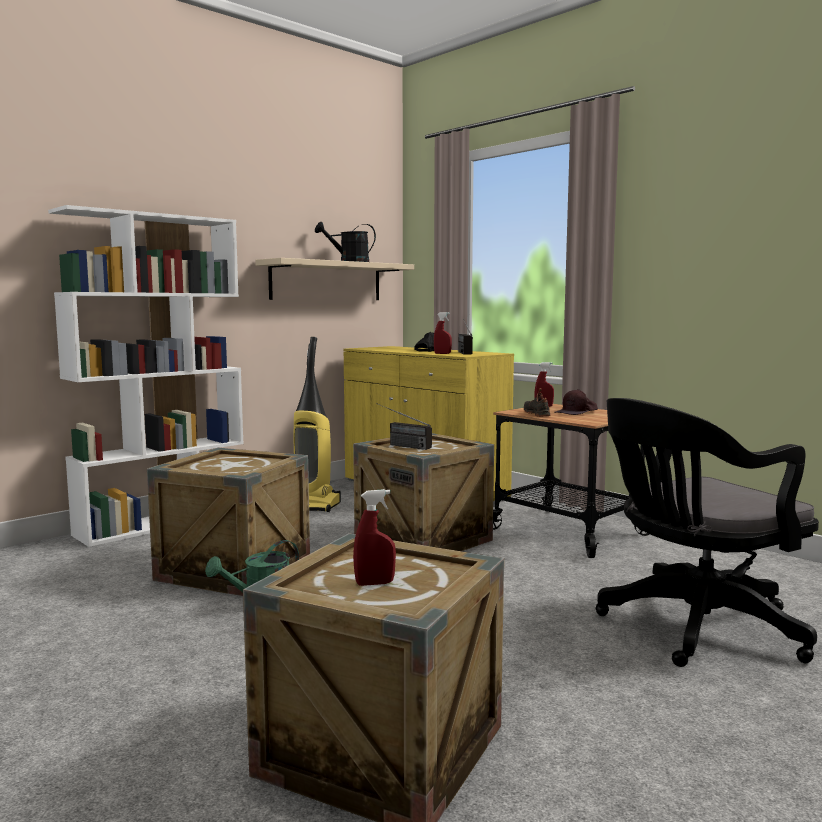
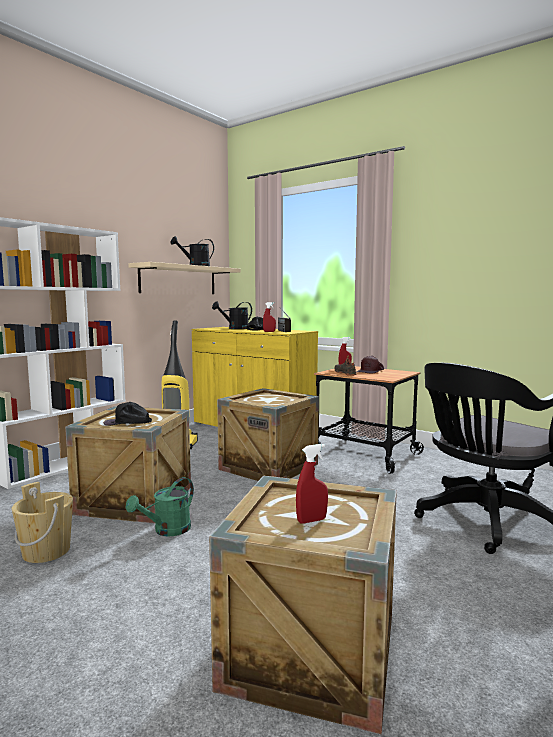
camera: 10 degrees left, 0 degrees up
radio [377,403,432,450] -> none
none -> beige bucket [12,482,73,563]
none -> black cap [104,402,152,425]
none -> black watering can [212,302,252,329]

